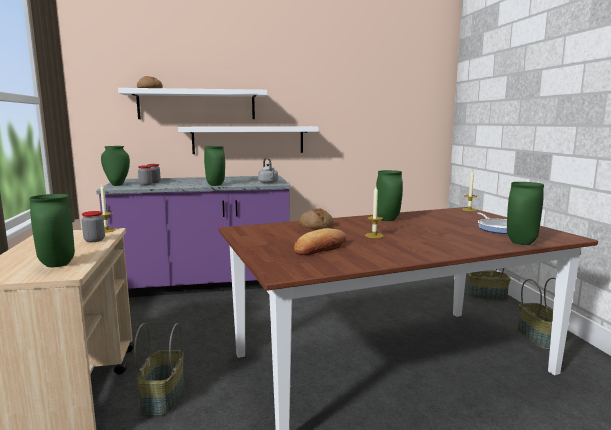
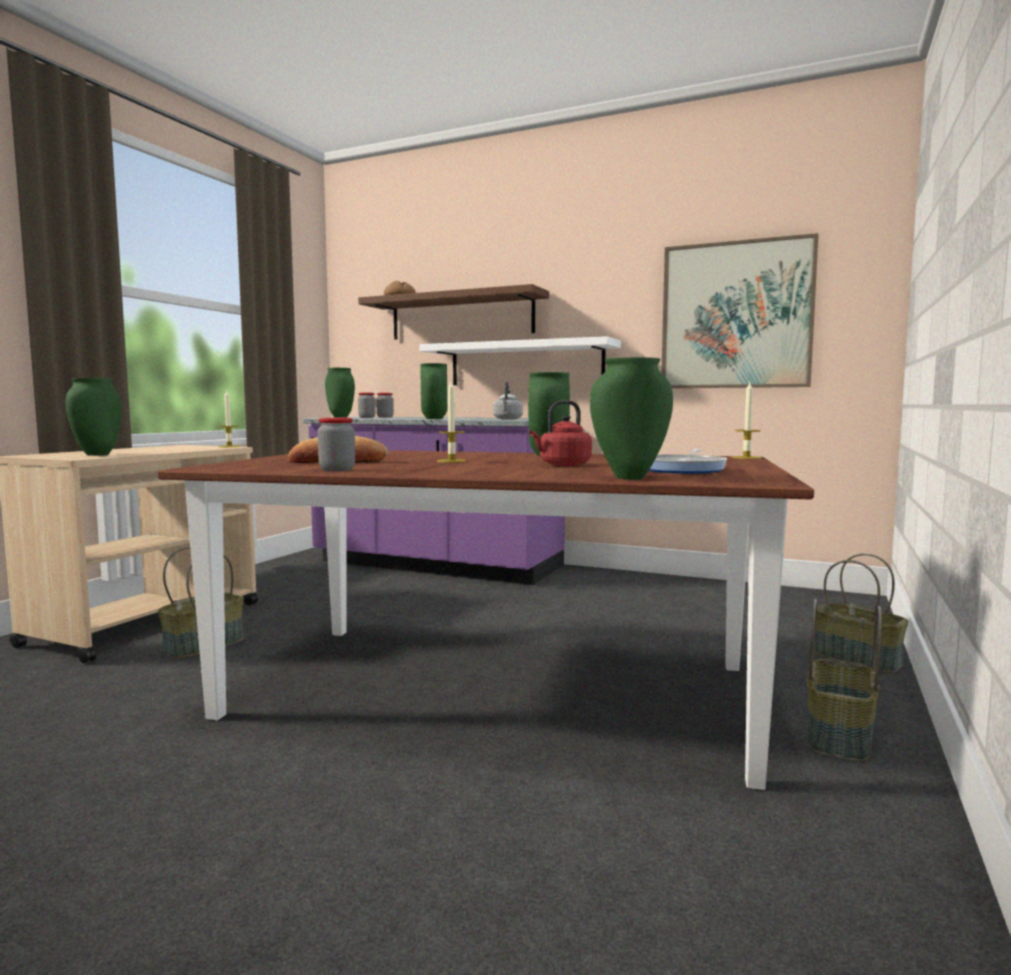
camera: 35 degrees right, 5 degrees down
jar [82,211,105,242] -> jar moved to [318,418,355,471]
white shelf [118,88,268,119] -> brown shelf [358,284,549,339]
bread [299,208,334,229] -> none
none -> red kettle [529,400,592,466]
none -> picture [661,233,819,388]

